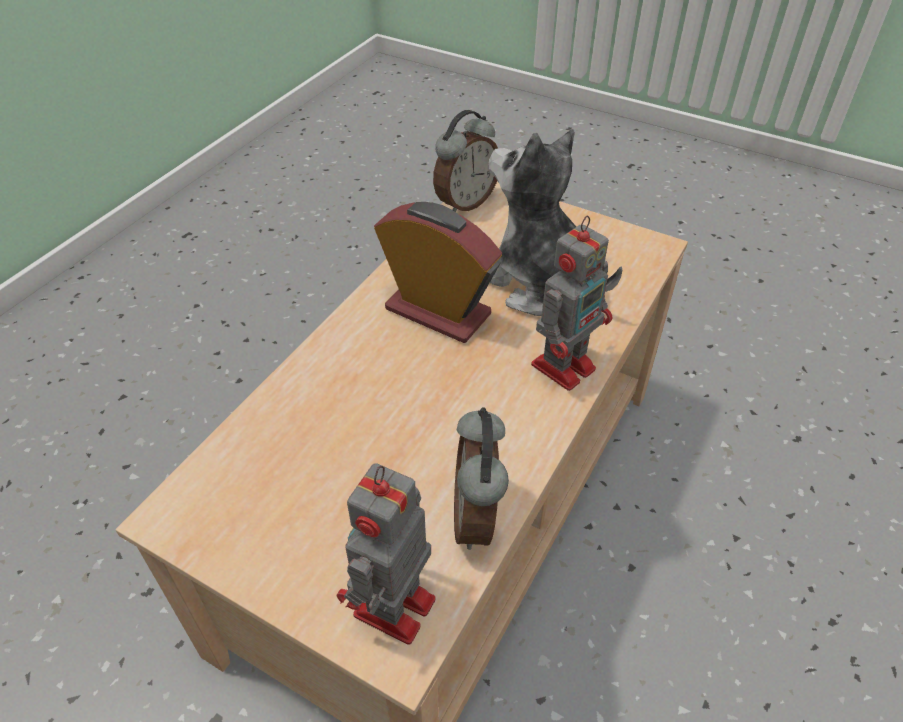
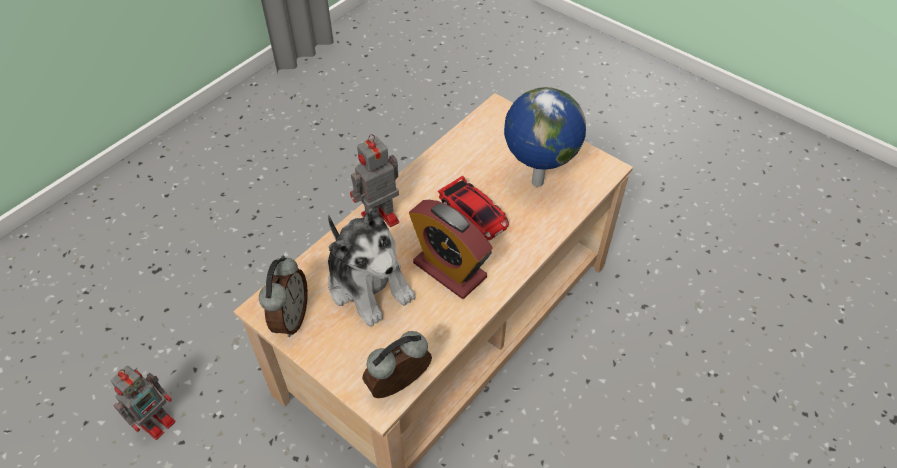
camera: 170 degrees left, 5 degrees up
toy robot [337,463,436,645] -> toy robot moved to [111,366,176,440]
alarm clock [454,408,509,550] -> alarm clock moved to [259,256,308,337]
none -> toy car [438,176,509,240]
none -> globe [504,87,586,187]

